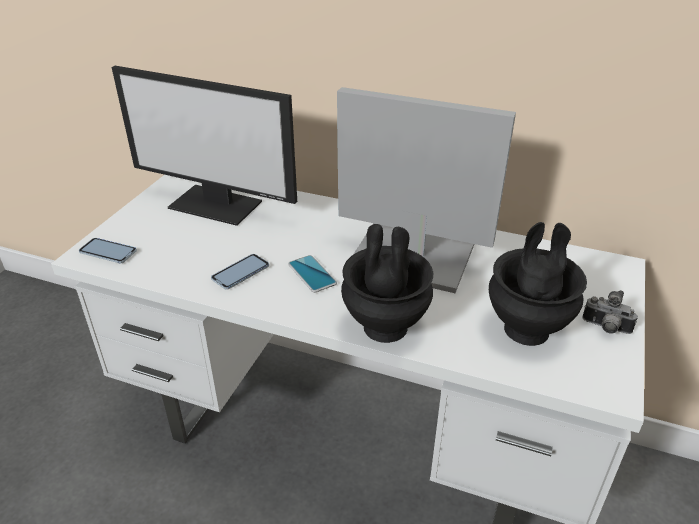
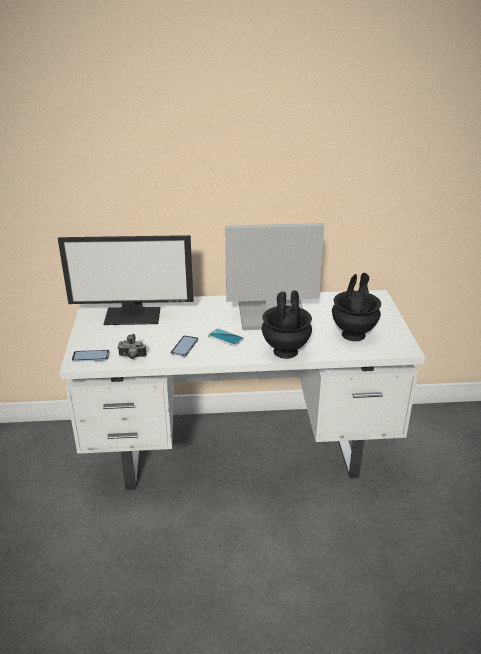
camera: 25 degrees left, 5 degrees down
camera [582,290,638,334] -> camera moved to [118,334,147,359]

